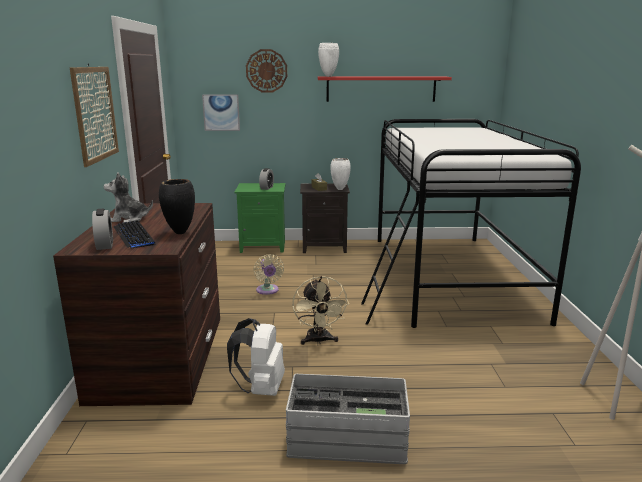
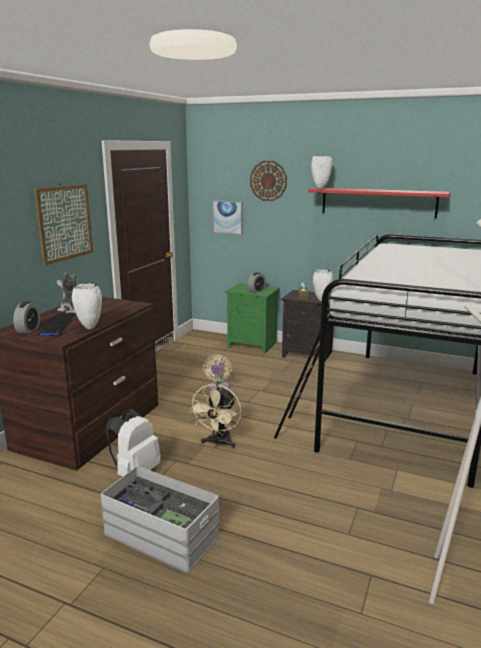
camera: 25 degrees right, 0 degrees up
black vase [159,179,195,234] -> white vase [72,283,102,329]

